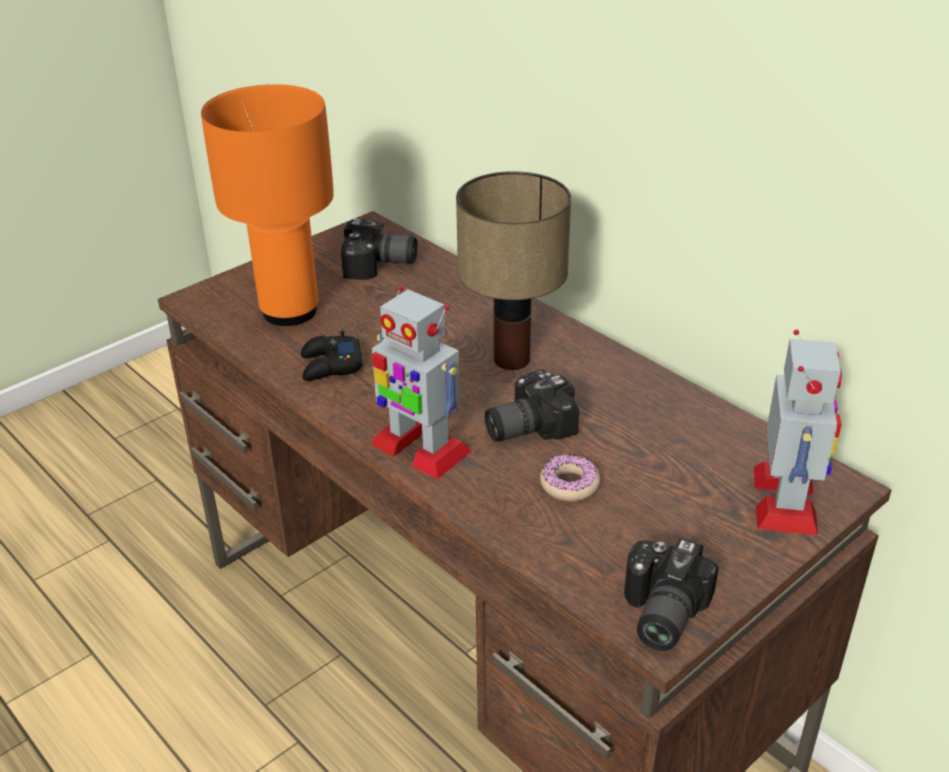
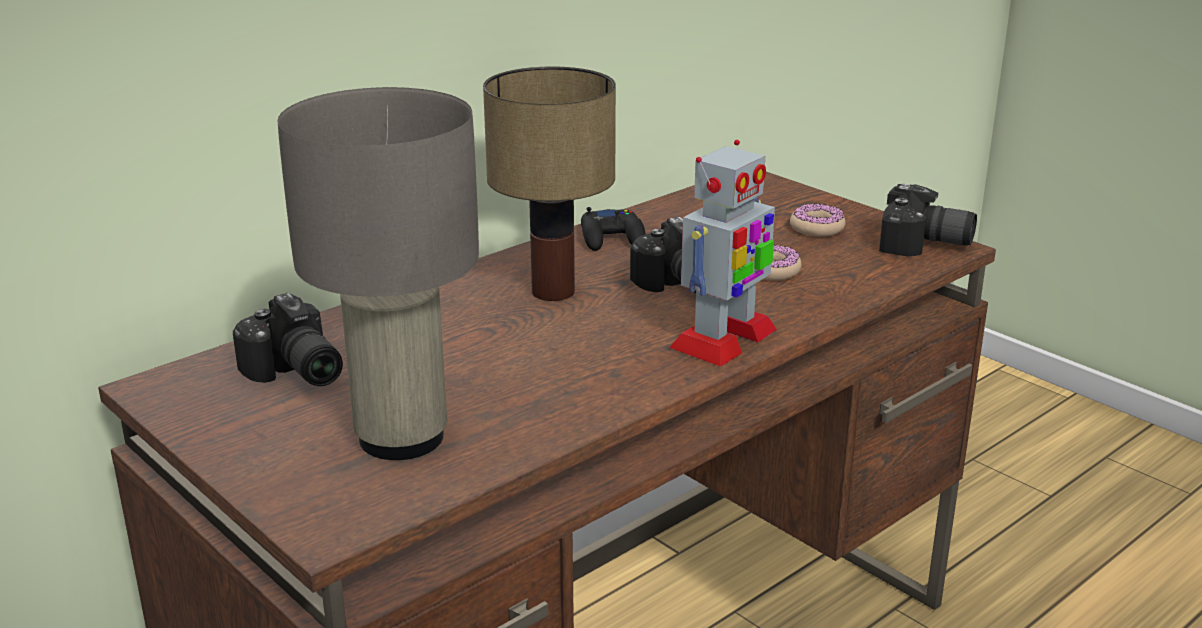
camera: 90 degrees left, 10 degrees down
orange table lamp [201,84,334,326] -> grey table lamp [278,87,479,460]
black game controller [301,330,363,381] -> black game controller moved to [581,207,646,251]
camera [341,218,417,280] -> camera turned 135 degrees clockwise [233,293,343,386]
toy robot [754,330,842,536] -> none
none -> donut [790,203,845,237]

